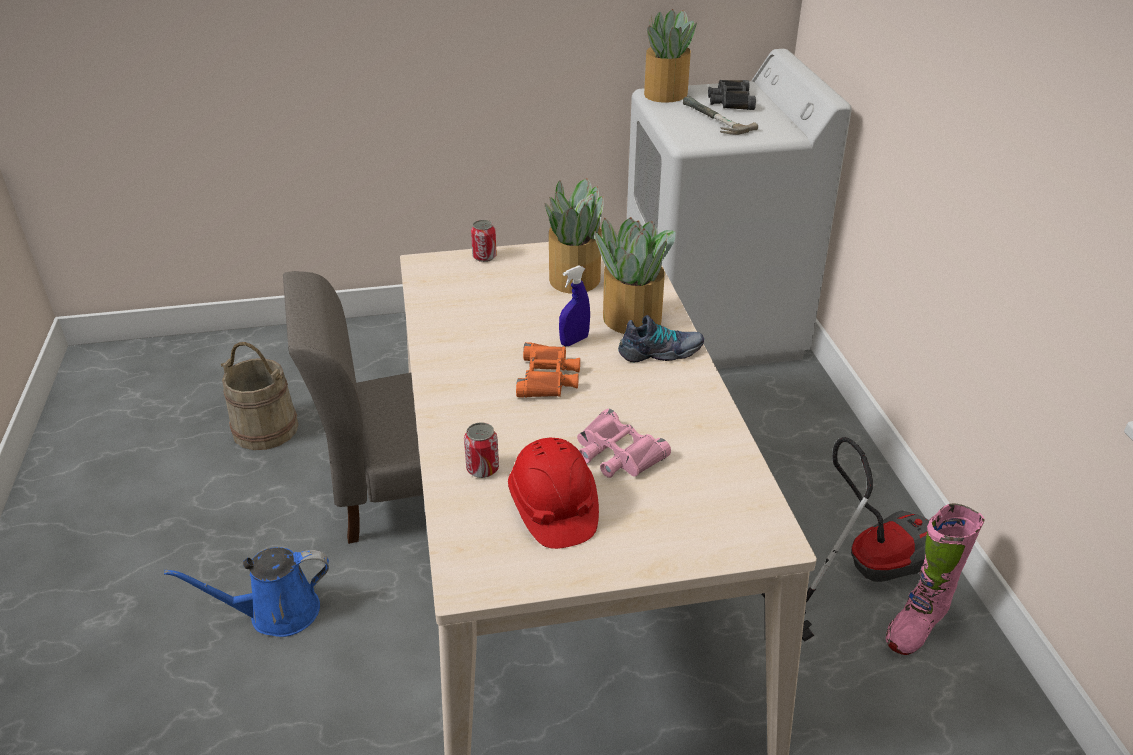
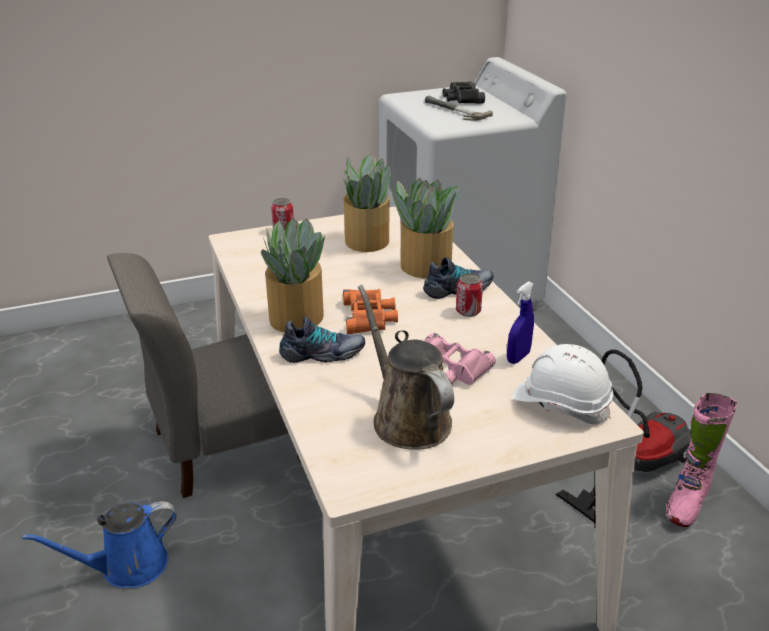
camera: 10 degrees left, 5 degrees down
beige bucket [221,342,298,450] -> none
can [464,422,499,478] -> can moved to [456,273,483,317]
red hard hat [508,437,599,549] -> brown watering can [358,285,454,450]
blue spray bottle [559,265,590,346] -> blue spray bottle moved to [507,281,534,364]
potted plant [644,9,697,103] -> potted plant moved to [261,218,325,332]
none -> shoe [279,317,365,363]
none -> white hard hat [513,344,613,424]

